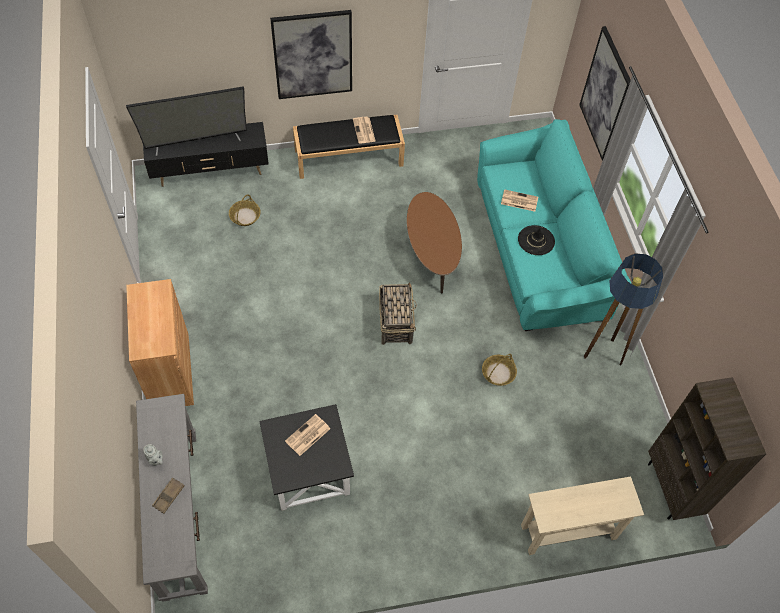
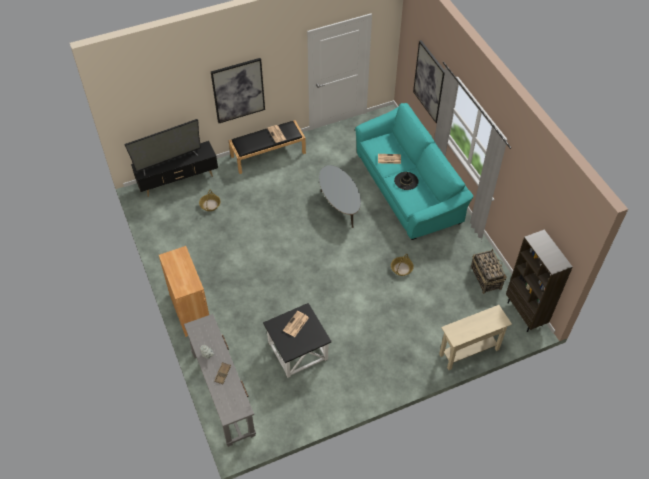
camera: 10 degrees left, 5 degrees down
basket [379,282,417,345] -> basket moved to [471,249,506,294]
brown coffee table [407,192,462,294] -> grey coffee table [319,165,361,228]
floor lamp [584,253,663,366] -> none

